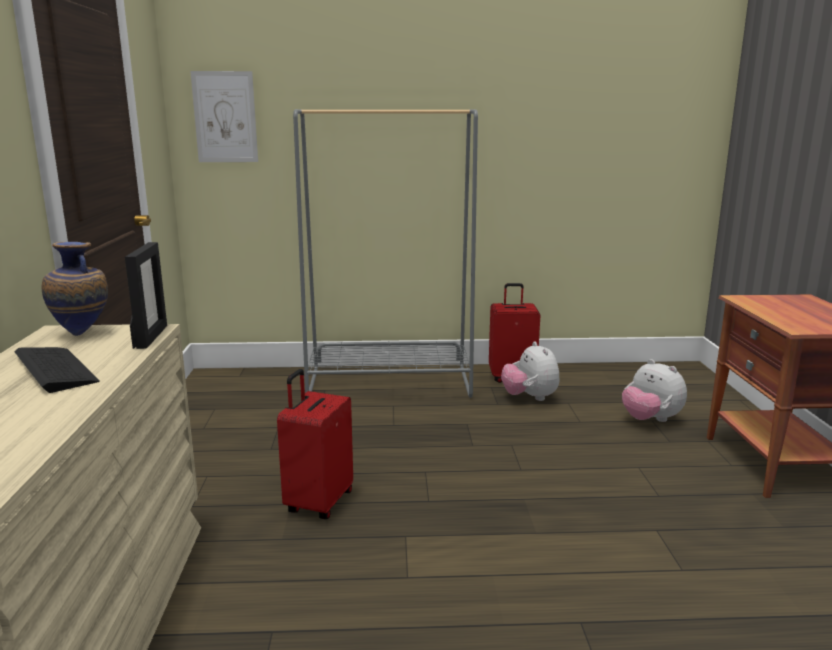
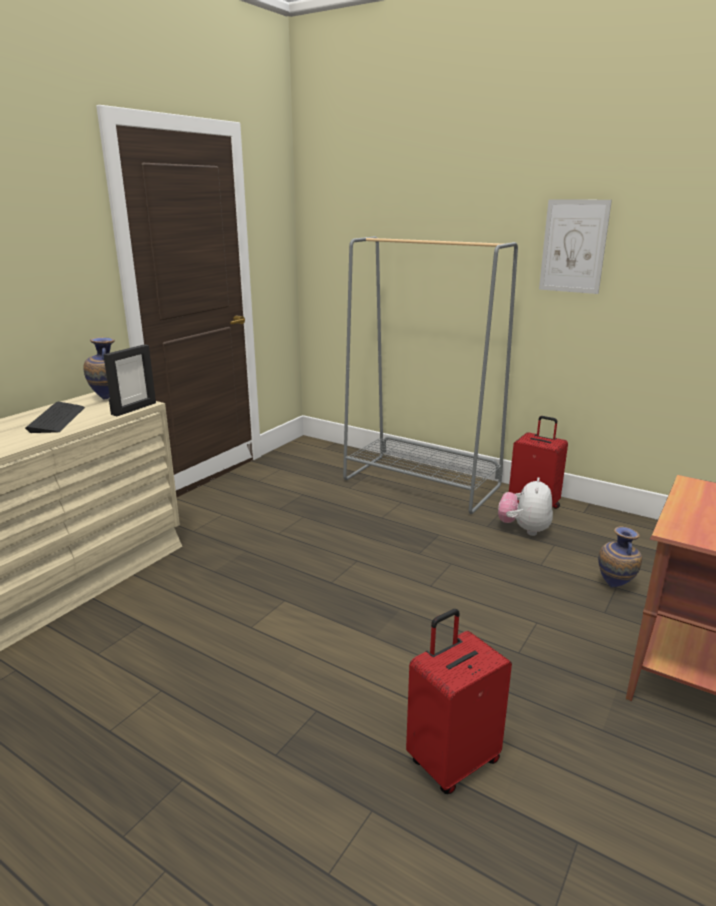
camera: 35 degrees right, 5 degrees up
picture [190,71,258,162] -> picture moved to [539,199,612,294]
red suitcase [277,369,353,519] -> red suitcase moved to [406,609,512,794]
plush toy [622,359,687,422] -> vase [598,526,642,588]

